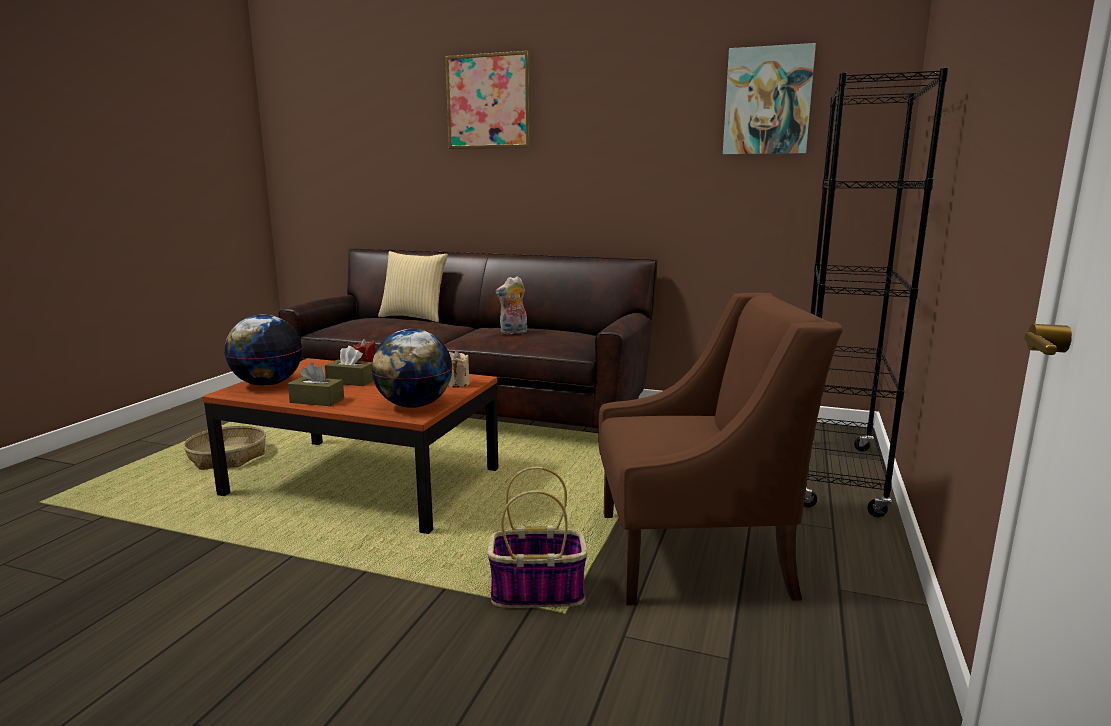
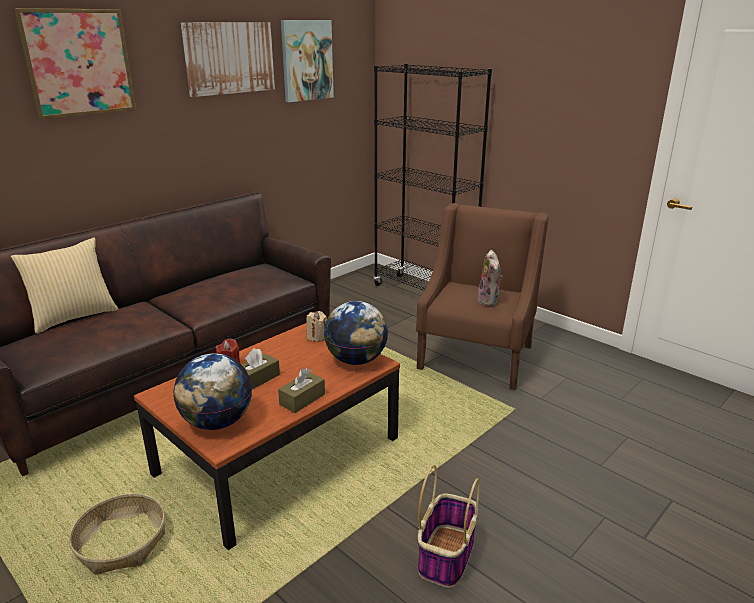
camera: 65 degrees left, 10 degrees up
basket [487,467,588,608] -> basket moved to [418,465,480,588]
plush toy [495,276,527,335] -> plush toy moved to [478,250,503,306]
none -> picture [181,22,275,97]

